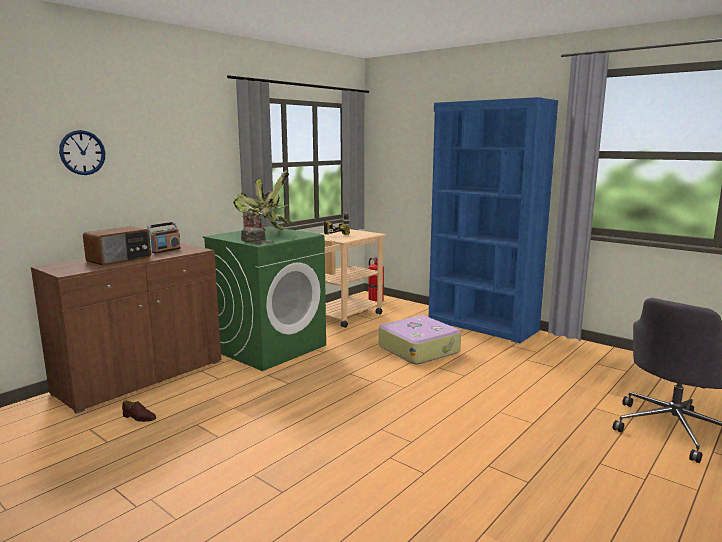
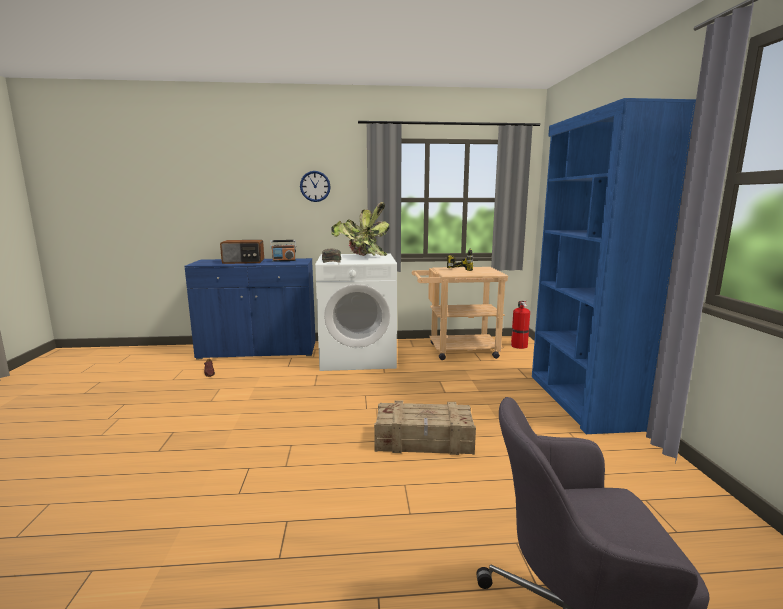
camera: 45 degrees right, 0 degrees up
brown cabinet [31,243,221,414] -> blue cabinet [184,258,316,359]
wall clock [59,130,105,175] -> wall clock moved to [300,171,331,202]
green washing machine [203,226,326,371] -> white washing machine [315,254,397,371]
suitcase [379,316,461,364] -> none
none -> crate [374,400,476,455]

